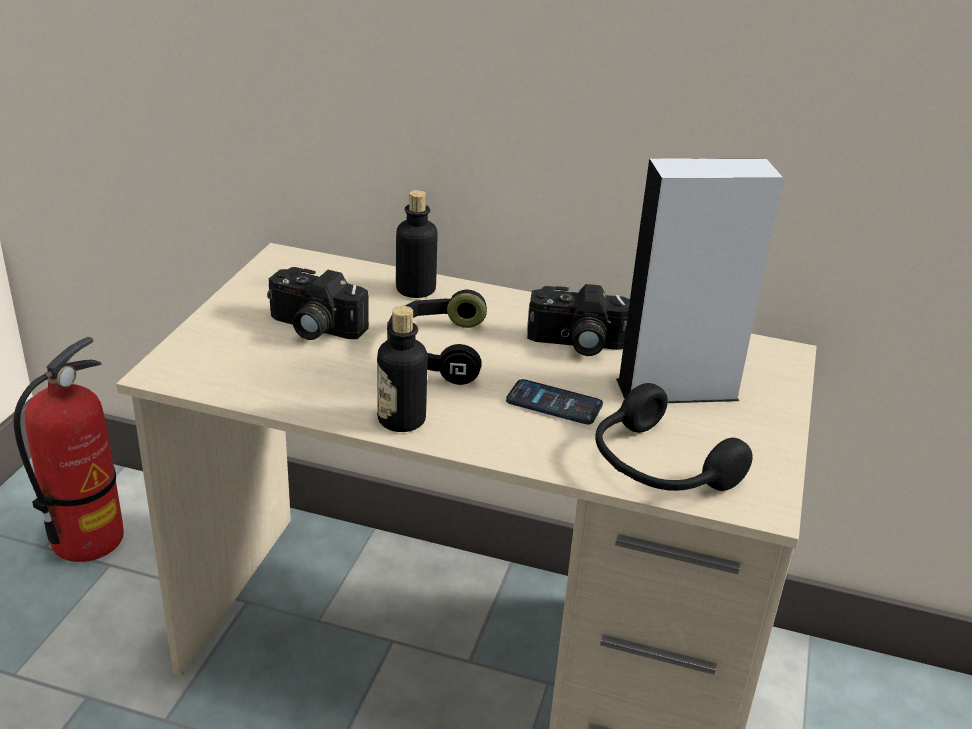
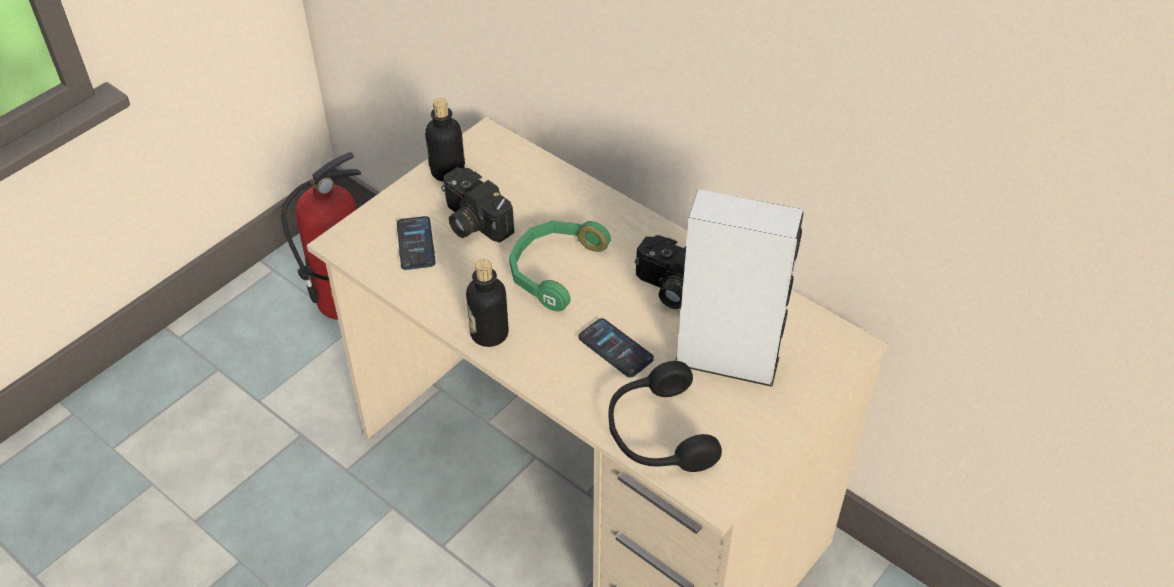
camera: 25 degrees right, 15 degrees up
black headphones [387,290,487,385] -> green headphones [509,221,611,311]
bottle [396,190,438,298] -> bottle moved to [425,98,465,182]
none -> phone [397,216,436,270]

